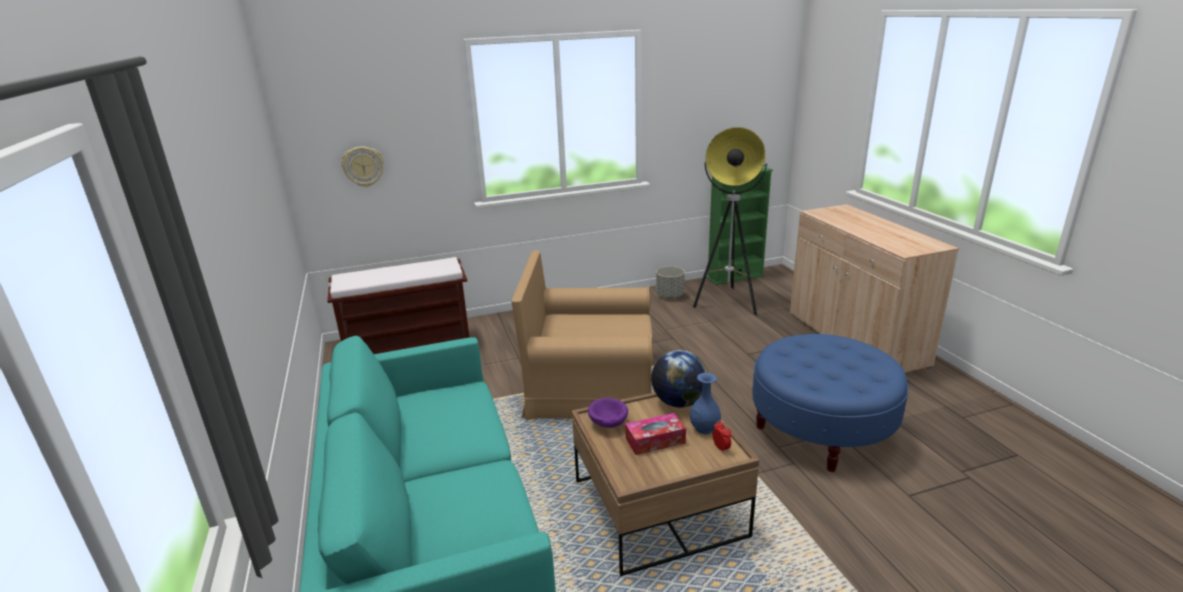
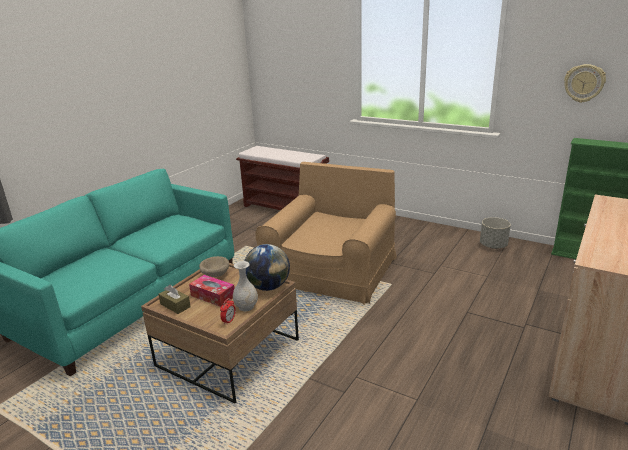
camera: 50 degrees right, 0 degrees up
wall clock [341,146,384,187] -> wall clock moved to [564,64,606,103]
brown armchair [511,250,654,420] -> brown armchair turned 60 degrees clockwise [255,162,397,305]
purple bowl [588,398,628,428] -> beige bowl [199,256,229,277]
blue vase [690,373,721,434] -> white vase [233,261,258,311]
floor lamp [693,127,768,315] -> none
blue ottoman [753,334,909,472] -> none
none -> brown tissue box [159,285,191,314]

